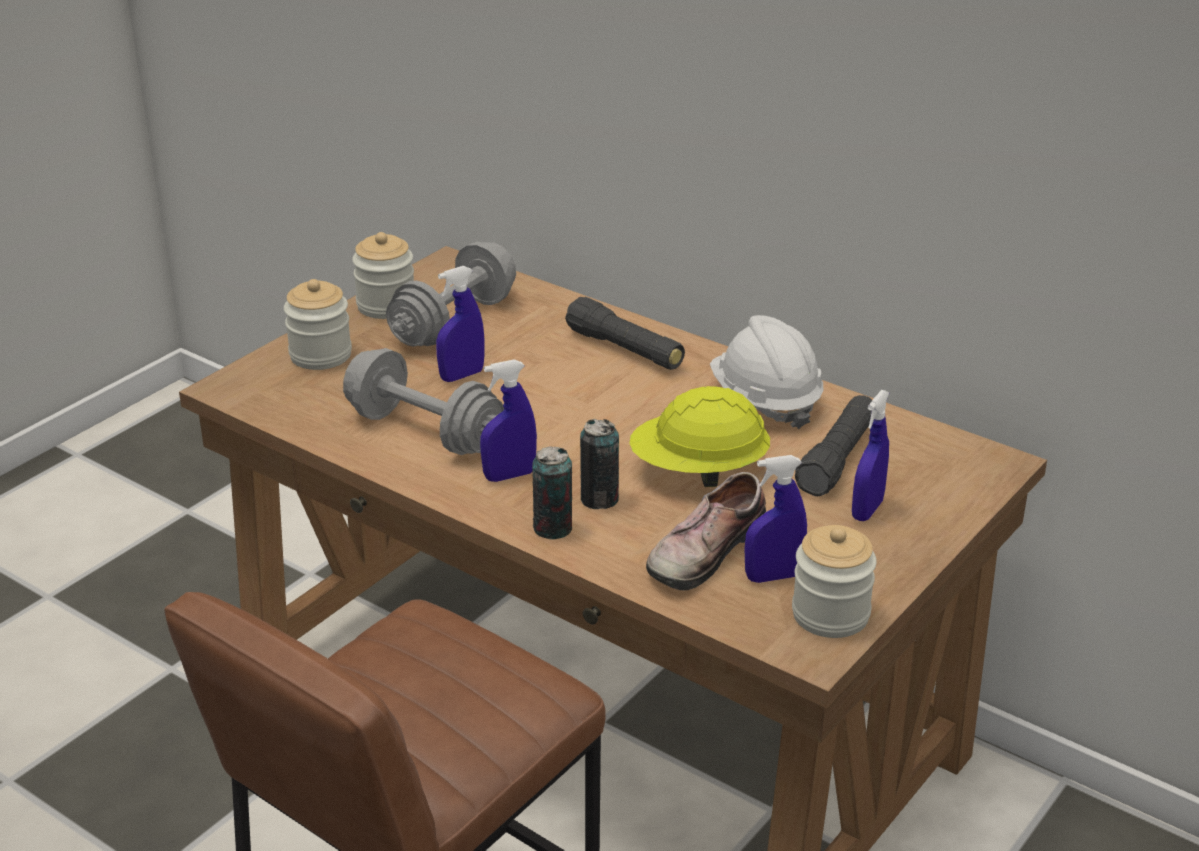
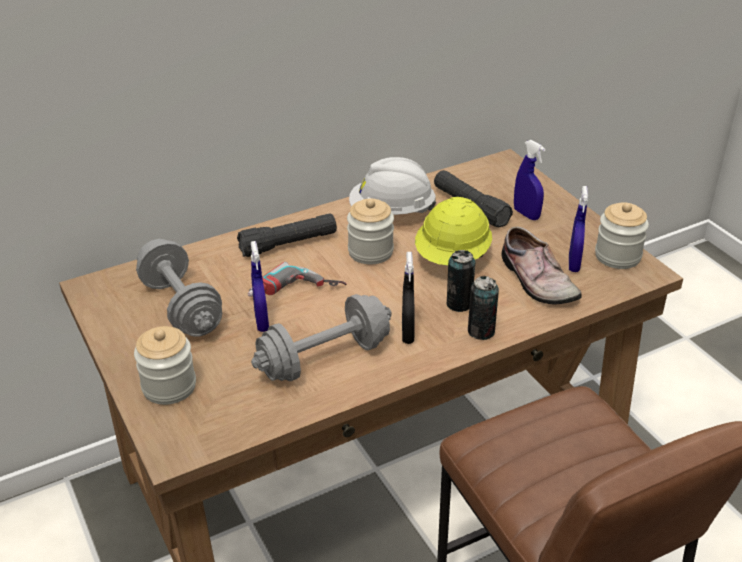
camera: 65 degrees left, 5 degrees up
jar [352,232,414,319] -> jar moved to [347,199,394,264]
blue spray bottle [480,359,537,482] -> black spray bottle [402,252,415,344]
none -> power drill [248,262,347,297]

